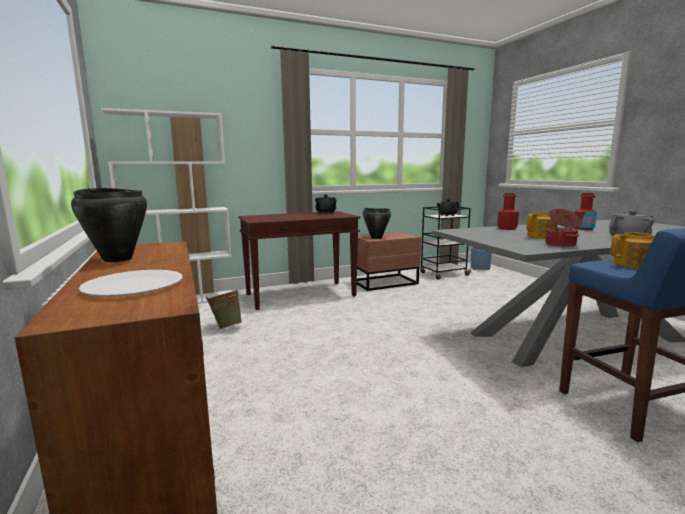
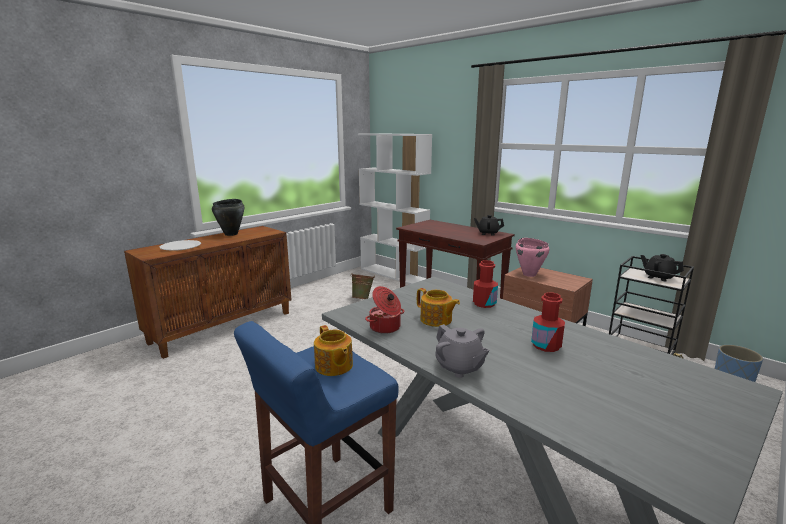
camera: 65 degrees right, 5 degrees up
black cooking pot [363,208,391,239] -> pink cooking pot [516,238,549,277]

